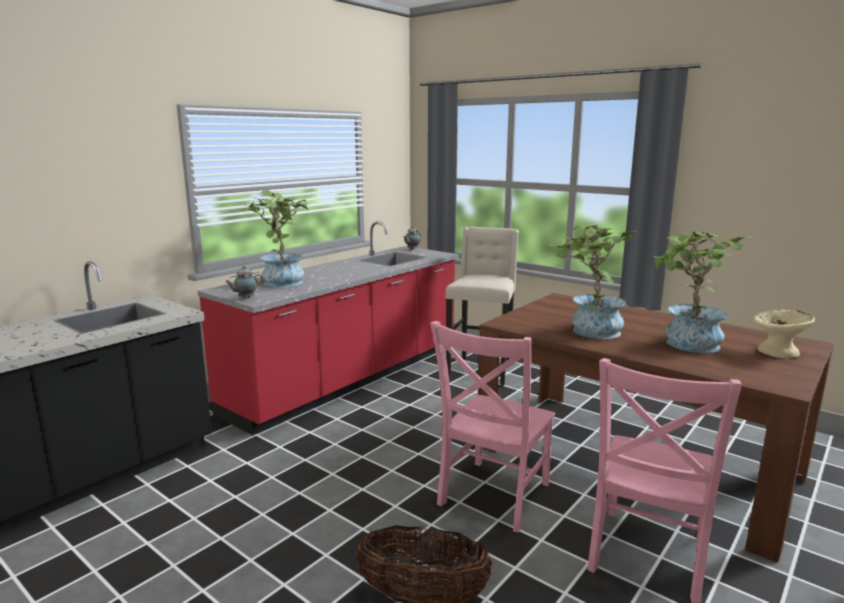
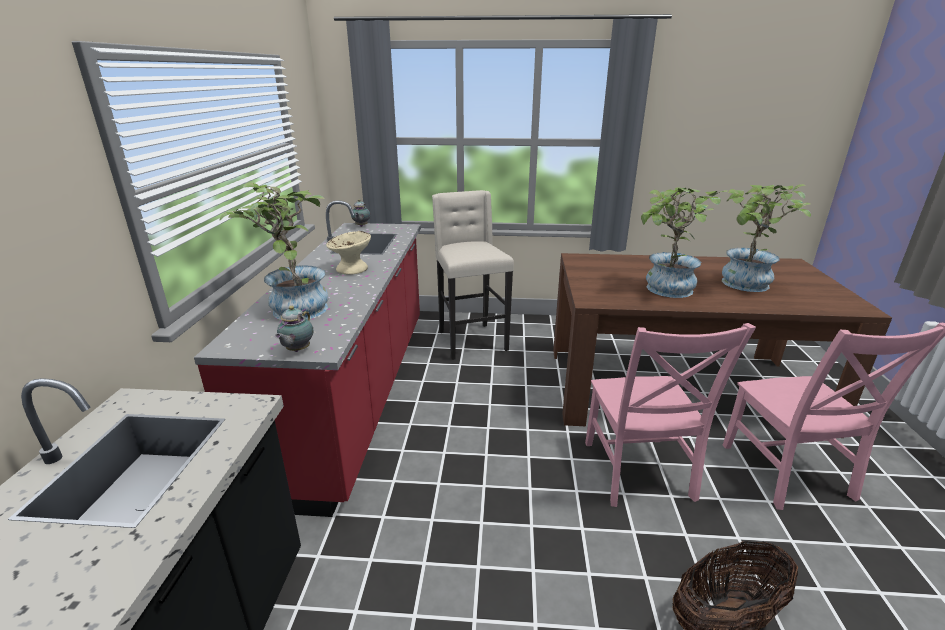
camera: 35 degrees left, 10 degrees up
beige bowl [754,310,815,359] -> beige bowl moved to [326,231,371,275]

